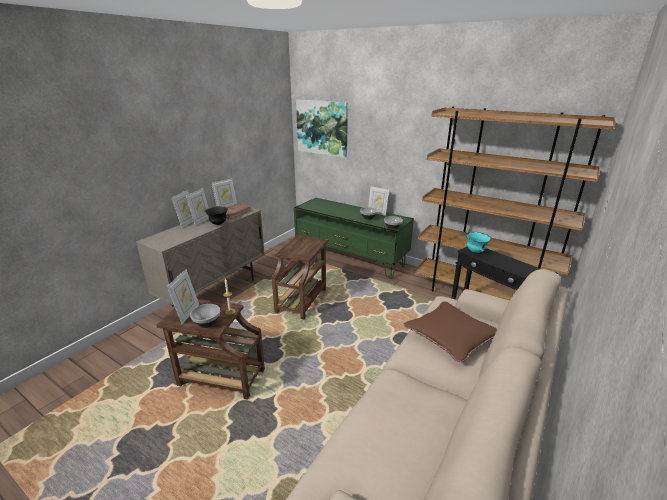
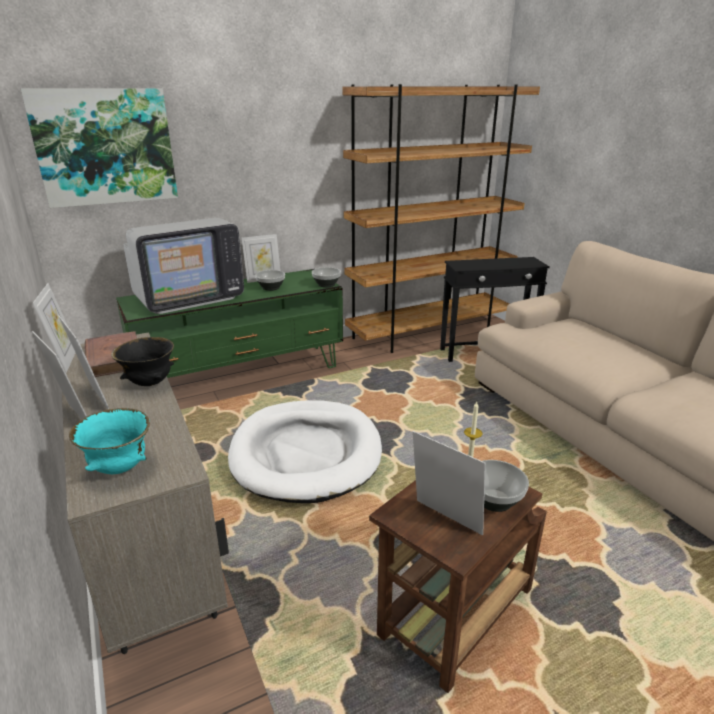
camera: 60 degrees left, 0 degrees up
brown side table [272,235,328,319] -> white dog bed [228,400,382,503]
brown pillow [403,302,497,362] -> none
turquoise bowl [465,232,491,253] -> turquoise bowl moved to [69,408,150,474]
none -> television [124,218,244,314]

